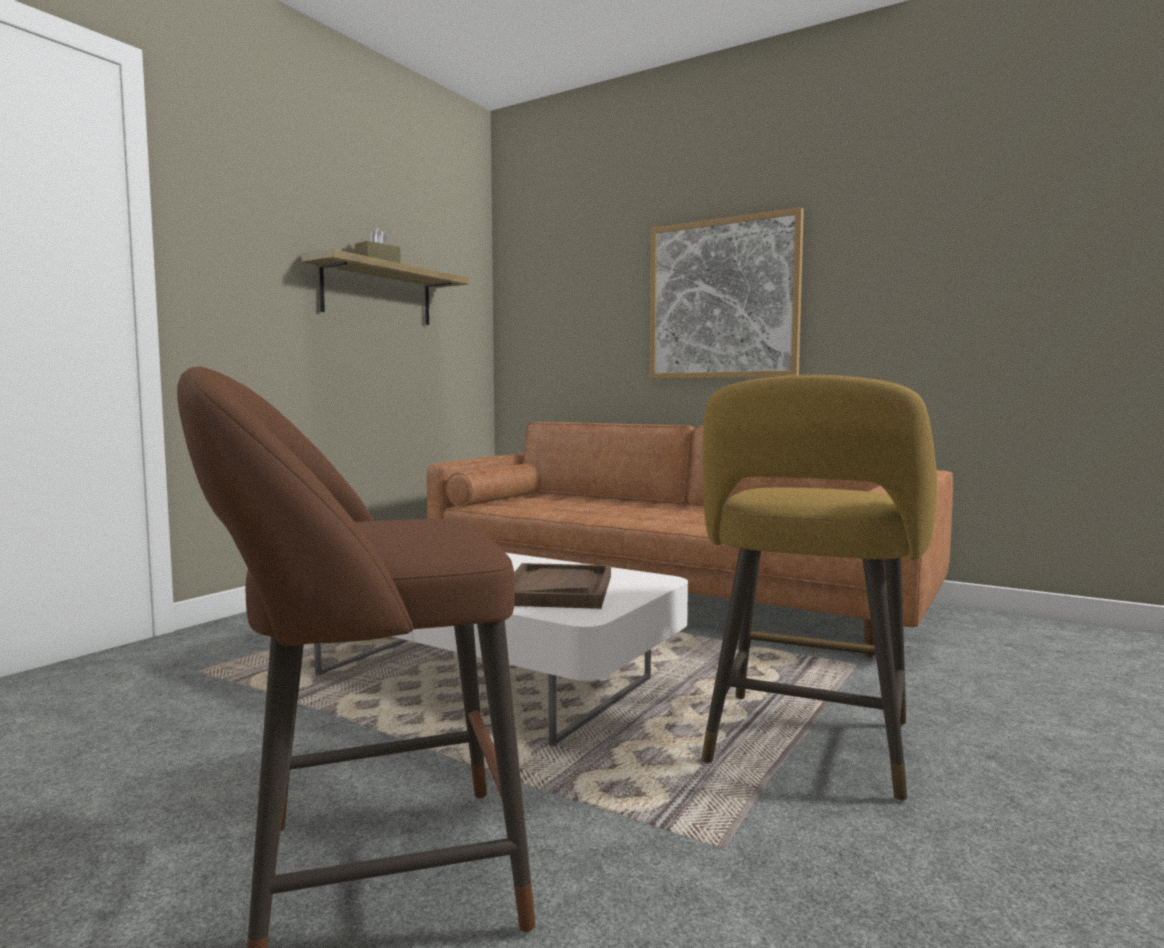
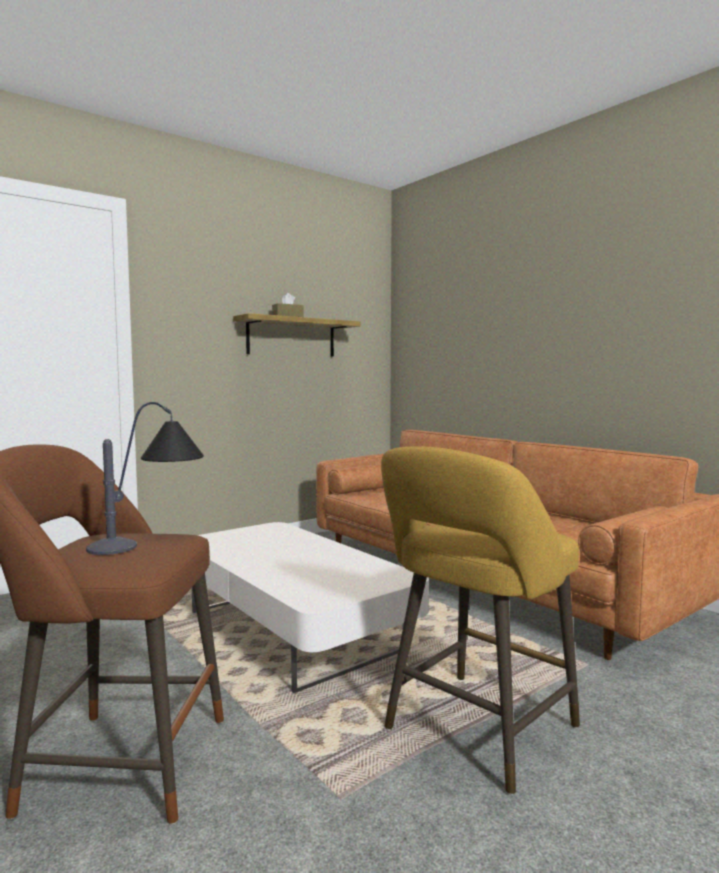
camera: 20 degrees right, 0 degrees up
brown tray [514,563,611,609] -> none
picture [650,207,804,379] -> none
none -> table lamp [86,402,204,555]

